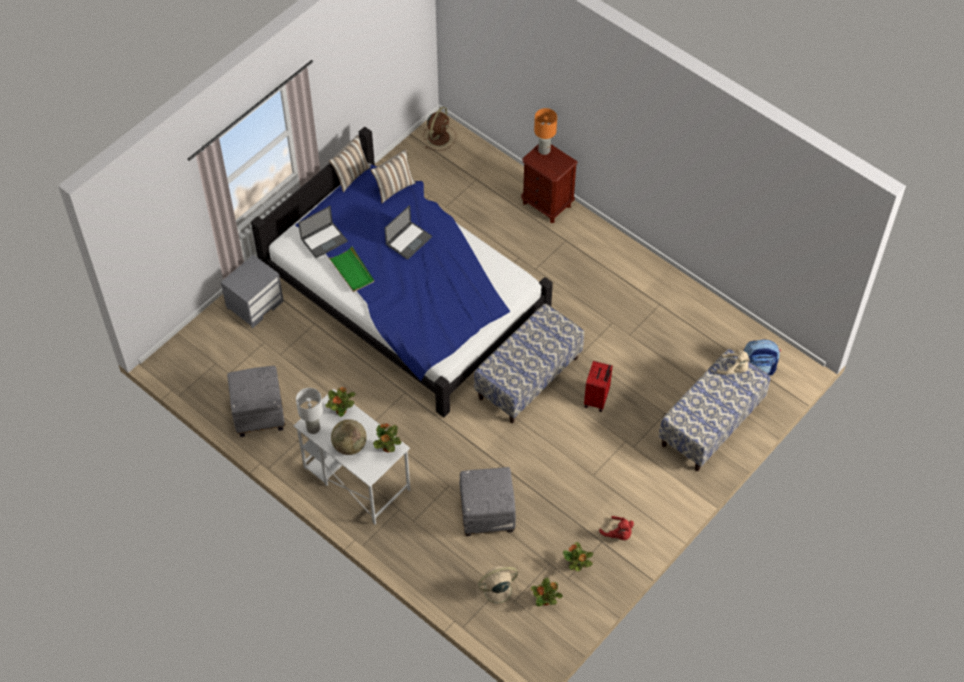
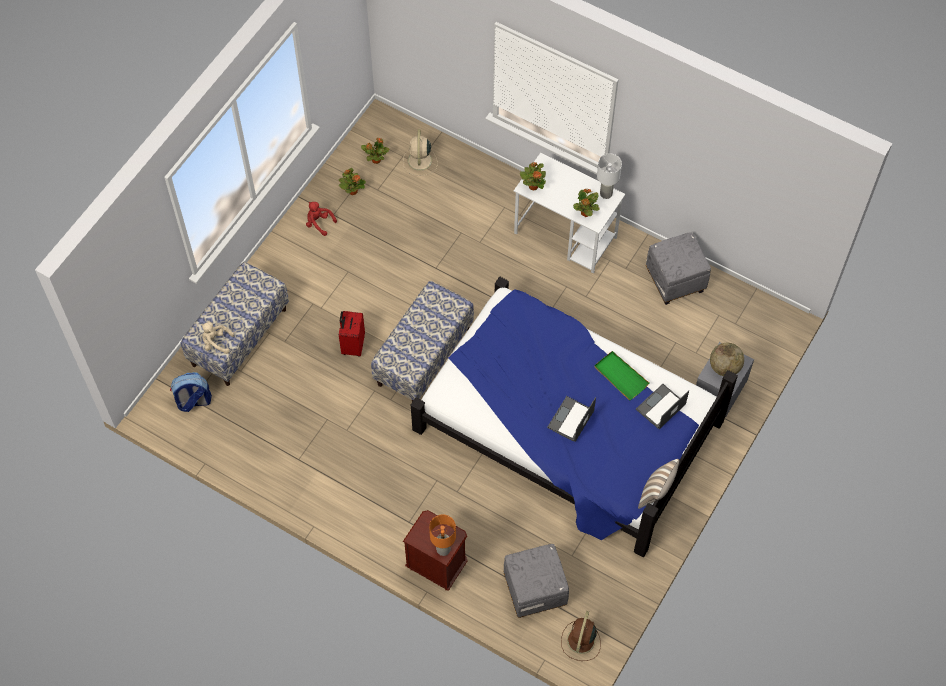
camera: 170 degrees right, 5 degrees up
globe [331,419,367,455] -> globe moved to [710,343,744,376]
pillow [371,149,416,203] -> none
grey ottoman [460,467,516,536] -> grey ottoman moved to [504,544,569,618]
beige fan [477,566,521,611] -> beige fan turned 120 degrees clockwise [403,129,438,176]

